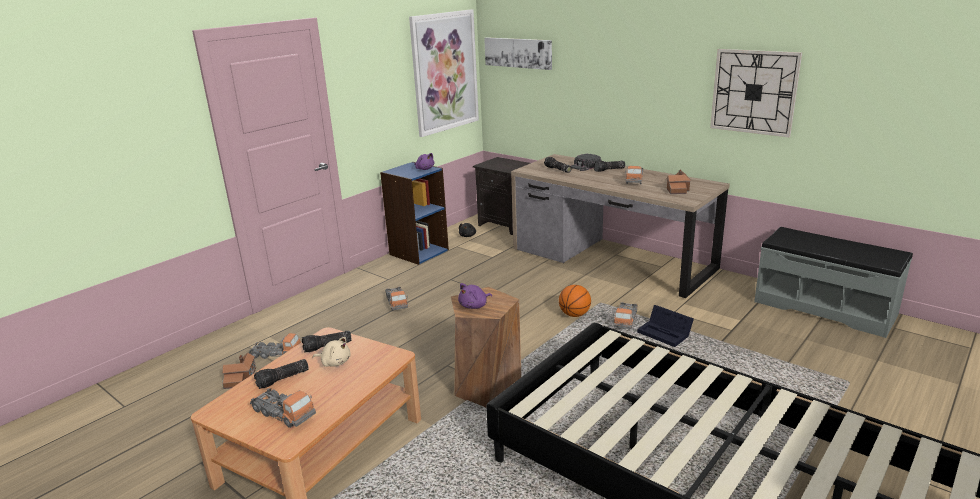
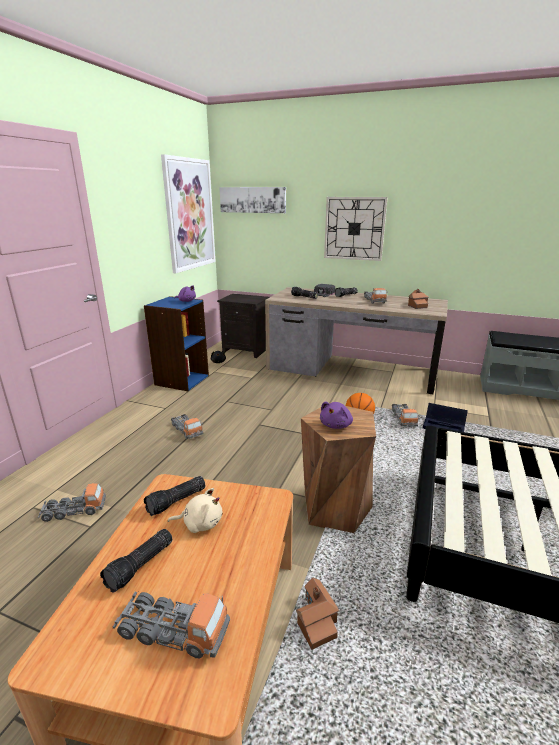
camera: 20 degrees left, 0 degrees up
toy house [222,353,256,389] -> toy house moved to [296,577,340,650]
wall clock [710,49,802,137] -> wall clock moved to [324,197,388,261]

